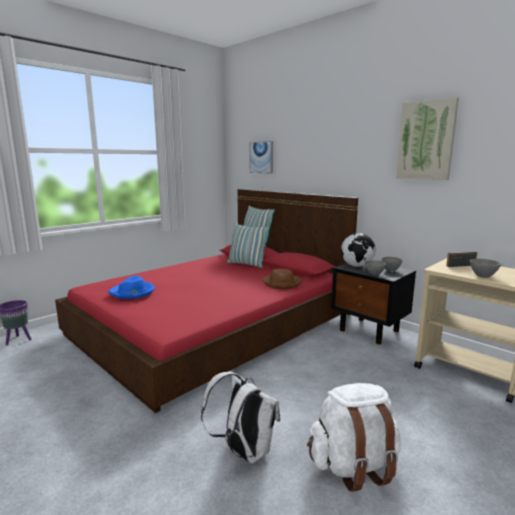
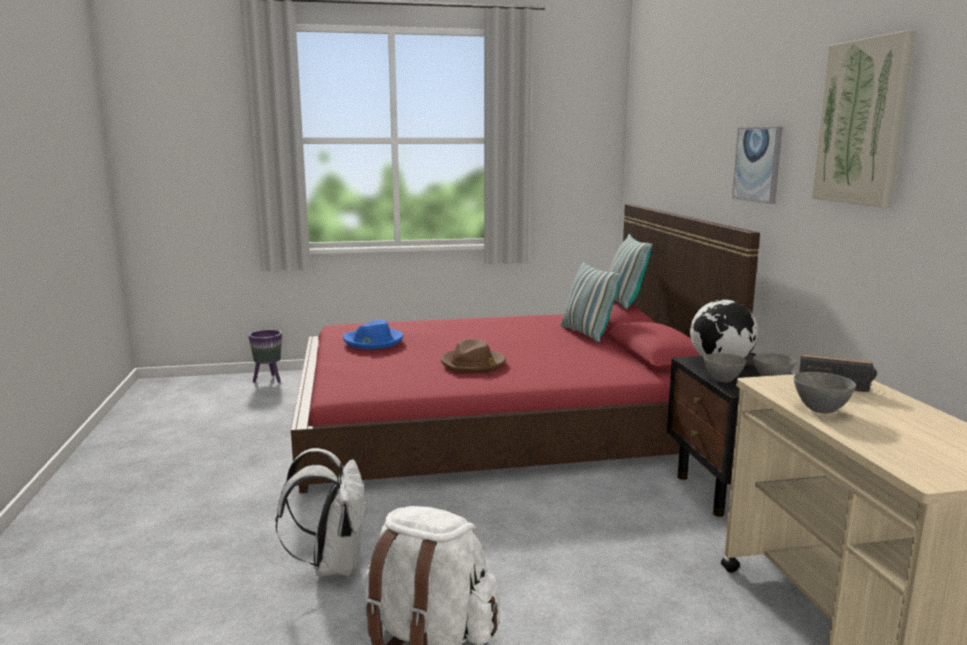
camera: 35 degrees right, 0 degrees up
picture [249,141,273,174] -> picture moved to [732,127,783,204]
brown hat [263,269,302,289] -> brown hat moved to [441,339,506,373]

